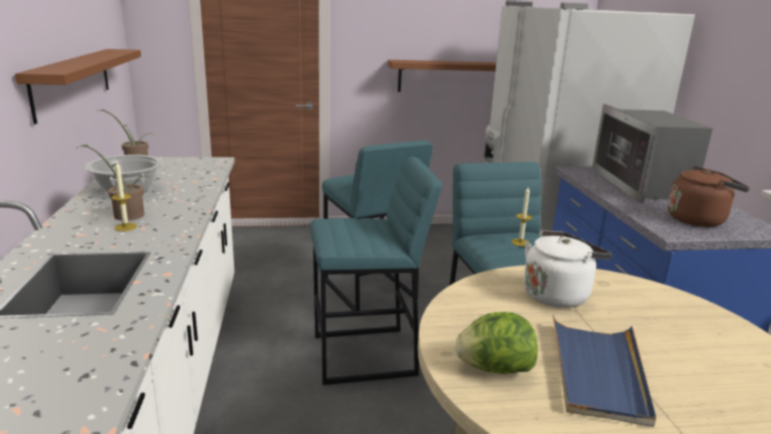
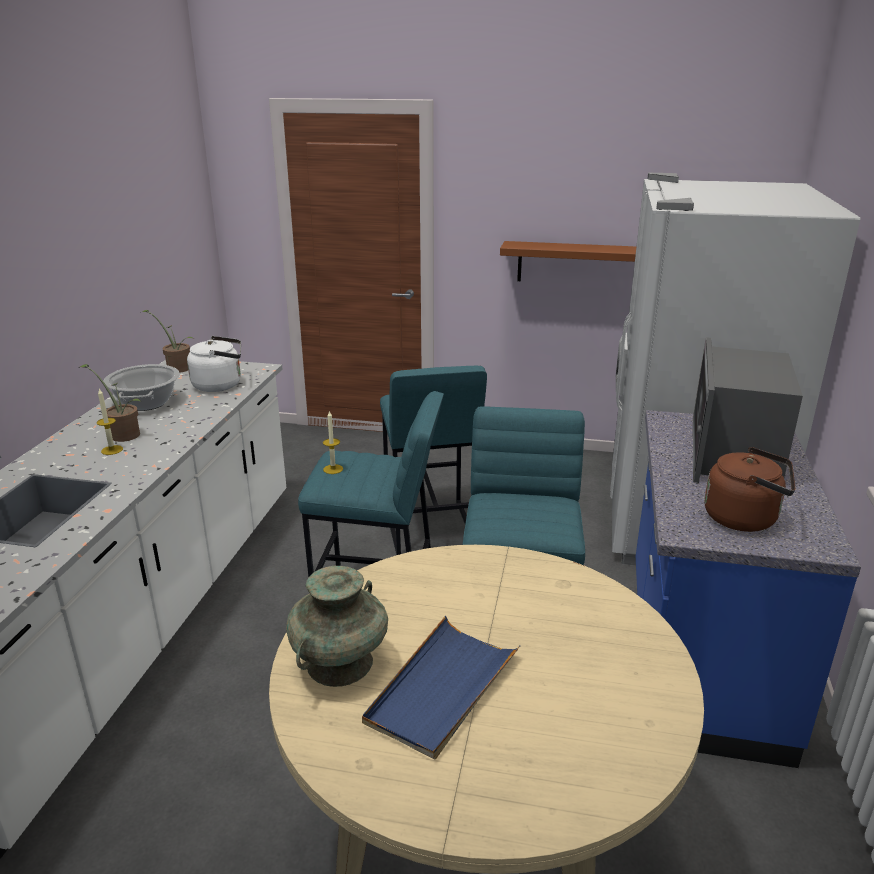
camera: 20 degrees right, 5 degrees up
brown shelf [15,49,141,124] -> none
lettuce [455,312,538,374] -> turquoise vase [286,566,388,687]
candle [511,187,532,247] -> candle moved to [323,411,343,474]
white kettle [524,231,612,308] -> white kettle moved to [187,336,241,392]

